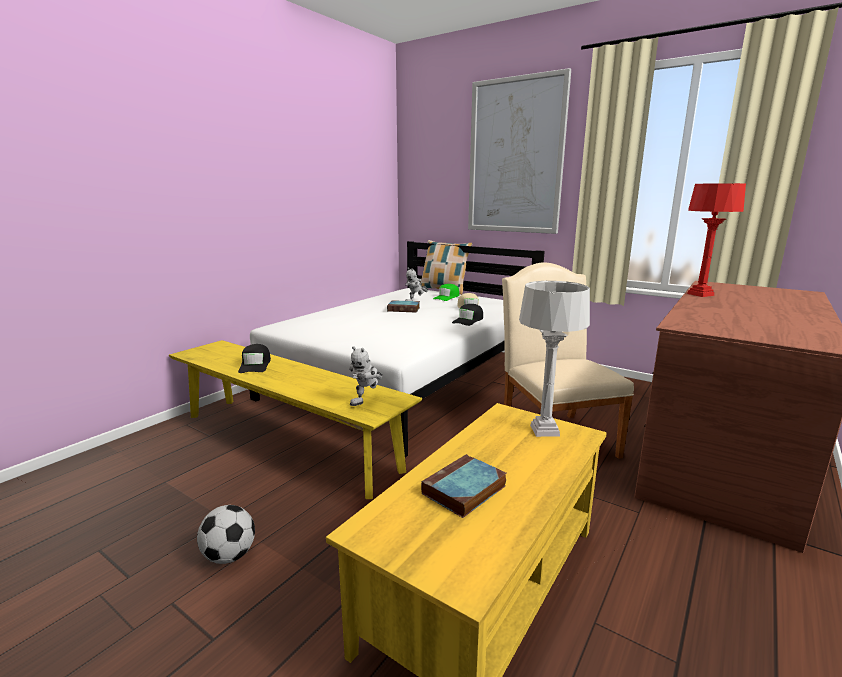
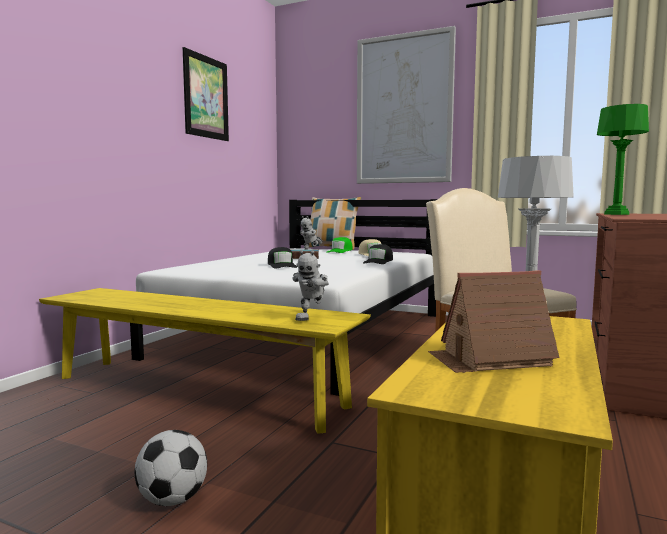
camera: 10 degrees left, 10 degrees down
black cap [238,344,271,373] -> black cap moved to [268,247,297,269]
book [421,454,506,518] -> toy house [428,270,559,373]
red table lamp [687,183,746,297] -> green table lamp [597,104,649,215]
none -> picture [183,47,229,141]

